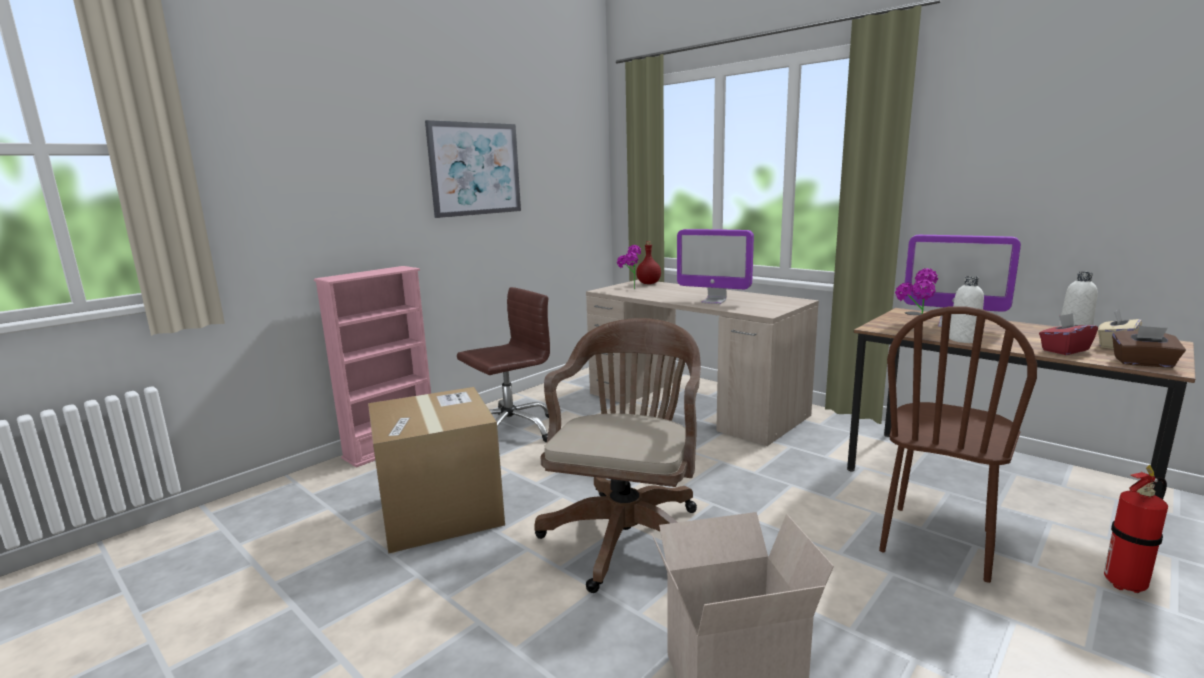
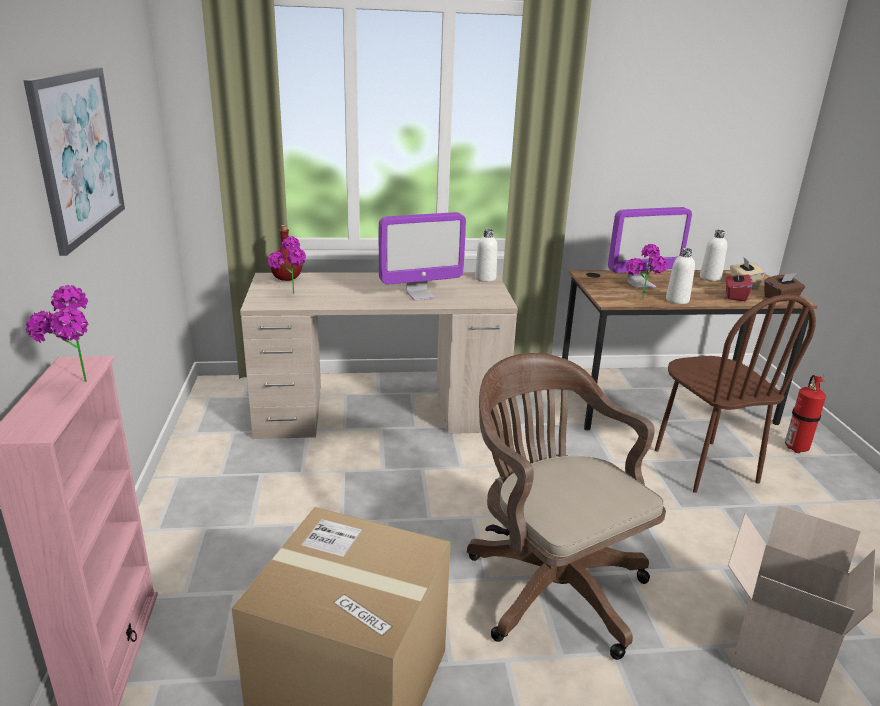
camera: 50 degrees left, 10 degrees up
brown office chair [457,287,550,442] -> none
none -> potted plant [26,285,88,382]
none -> white bottle [475,229,497,282]

